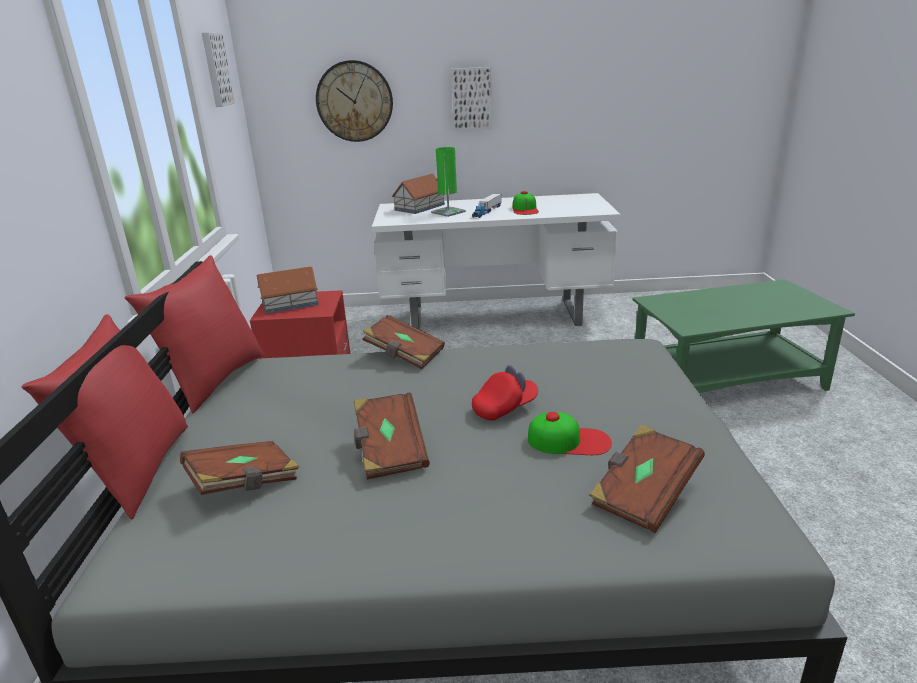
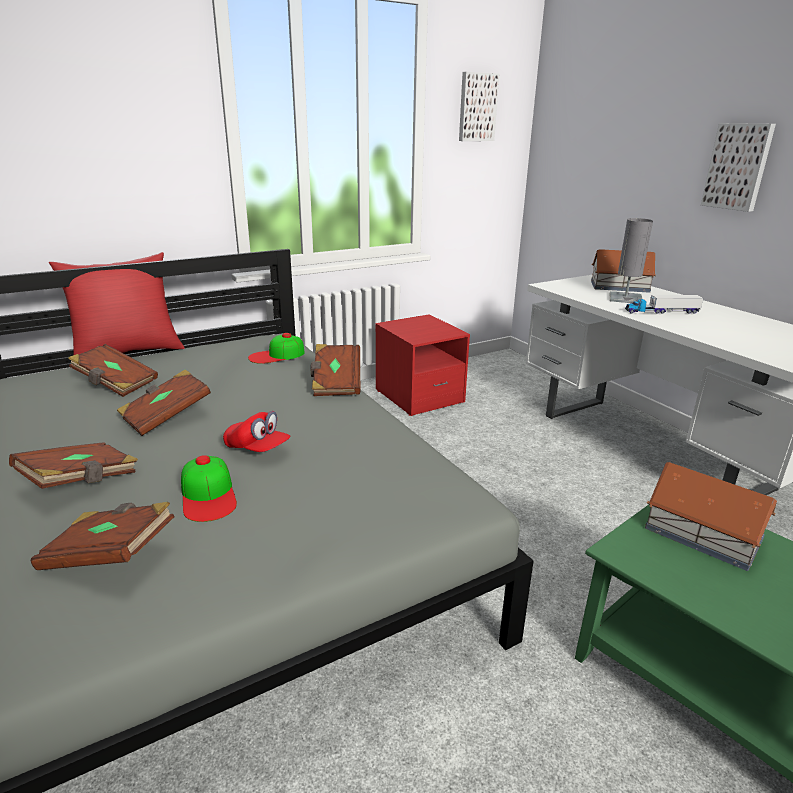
camera: 60 degrees right, 0 degrees up
red pillow [125,255,264,413] -> none
toy house [257,267,319,314] -> toy house moved to [645,462,777,571]
wall clock [316,60,393,142] -> none
green table lamp [431,147,466,217] -> grey table lamp [610,218,653,303]
cap [513,191,539,215] -> cap moved to [248,333,305,364]
none -> brown book [9,442,138,489]

